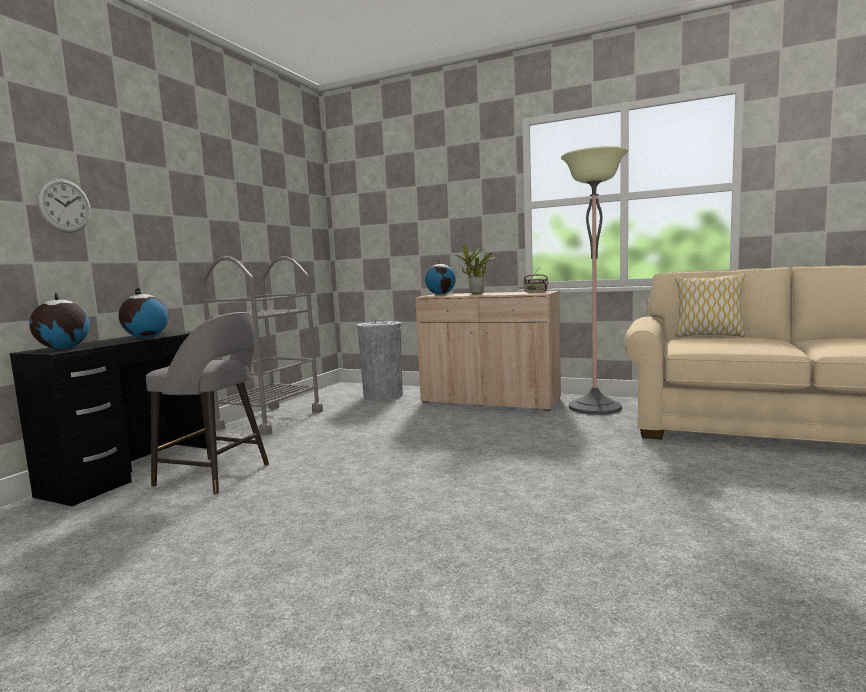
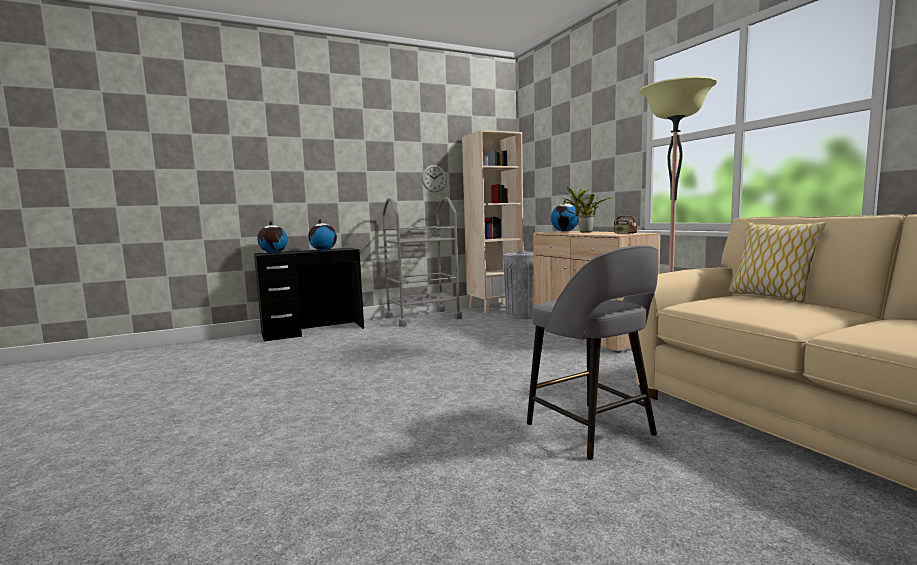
camera: 40 degrees right, 0 degrees up
wall clock [36,178,91,232] -> wall clock moved to [422,165,447,192]
grey stool [146,312,269,494] -> grey stool moved to [527,245,658,460]
none -> beige bookcase [462,130,524,314]

